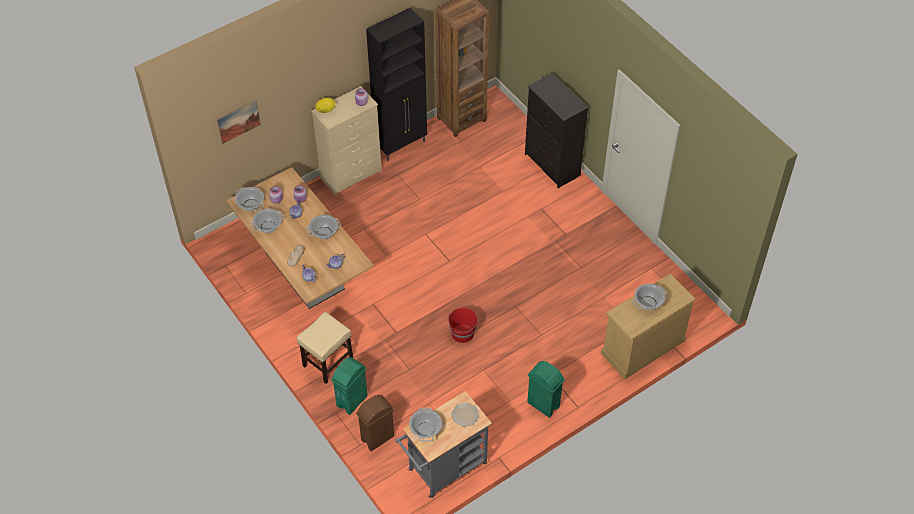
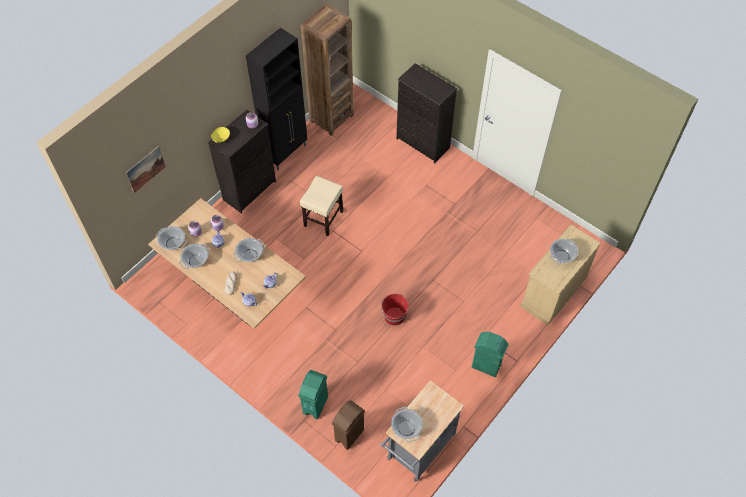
camera: 15 degrees left, 5 degrees up
beige stool [297,312,353,384] -> beige stool moved to [300,176,343,236]
beige dresser [311,86,382,197] -> black dresser [208,110,276,214]
plate [451,402,479,427] -> none

